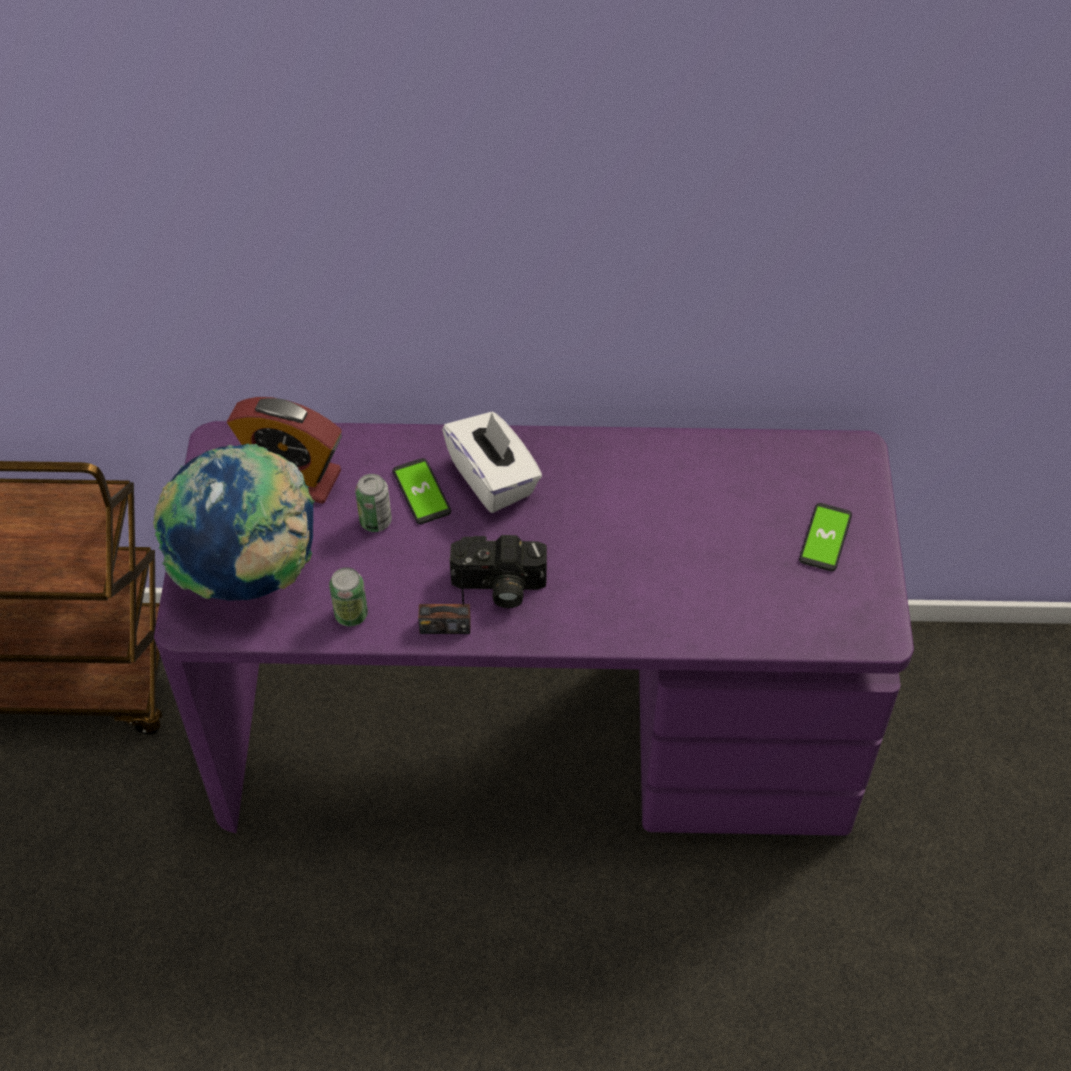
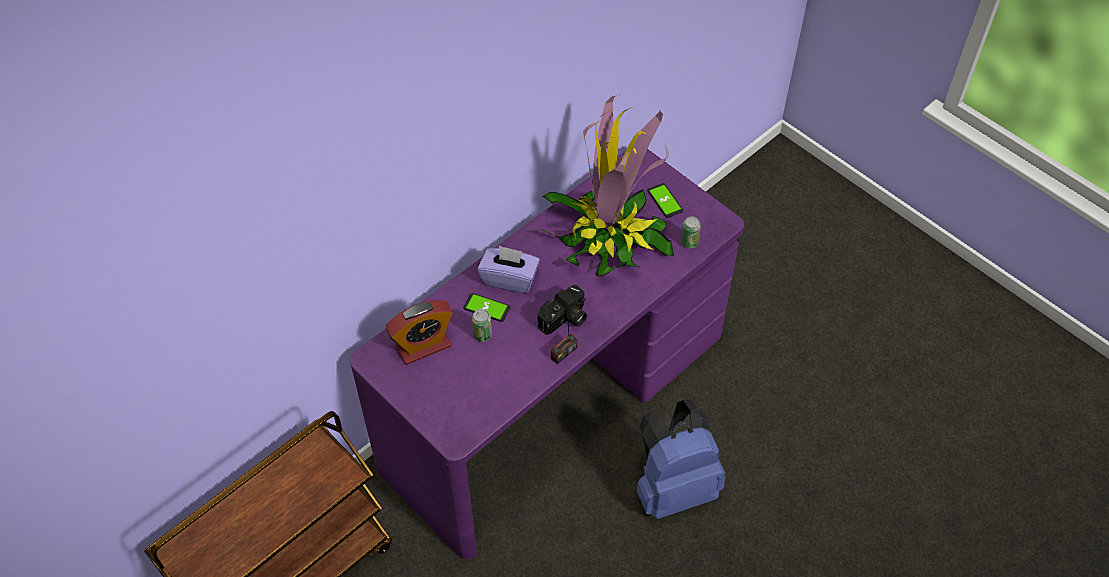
camera: 45 degrees left, 0 degrees up
globe [153,444,314,601] -> none
can [329,567,368,627] -> can moved to [681,216,701,249]
white tissue box [442,412,542,513] -> purple tissue box [478,245,540,293]
none -> potted plant [541,96,674,276]
none -> blue backpack [636,400,725,519]

